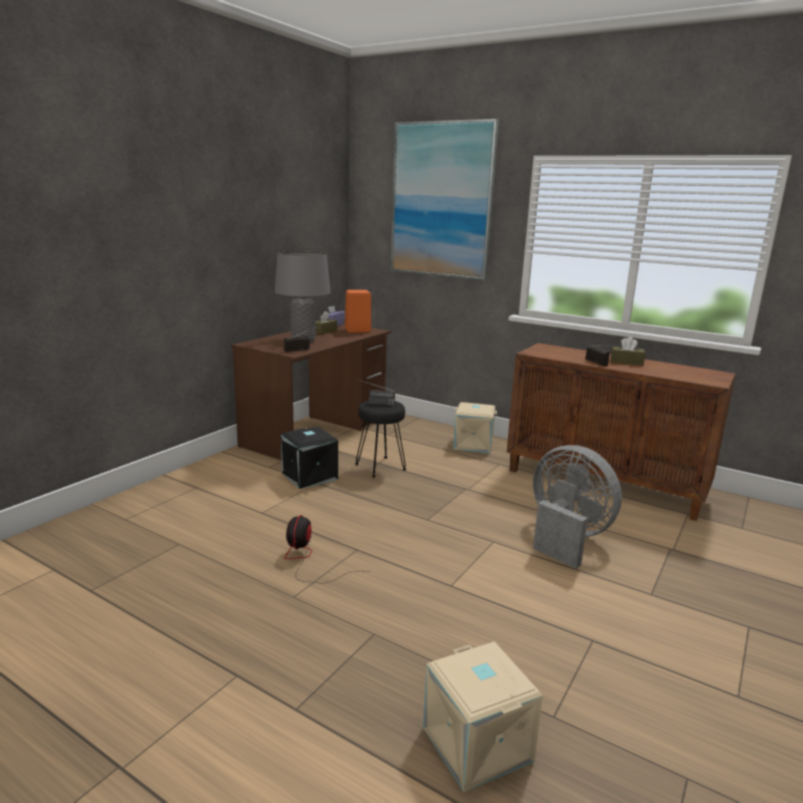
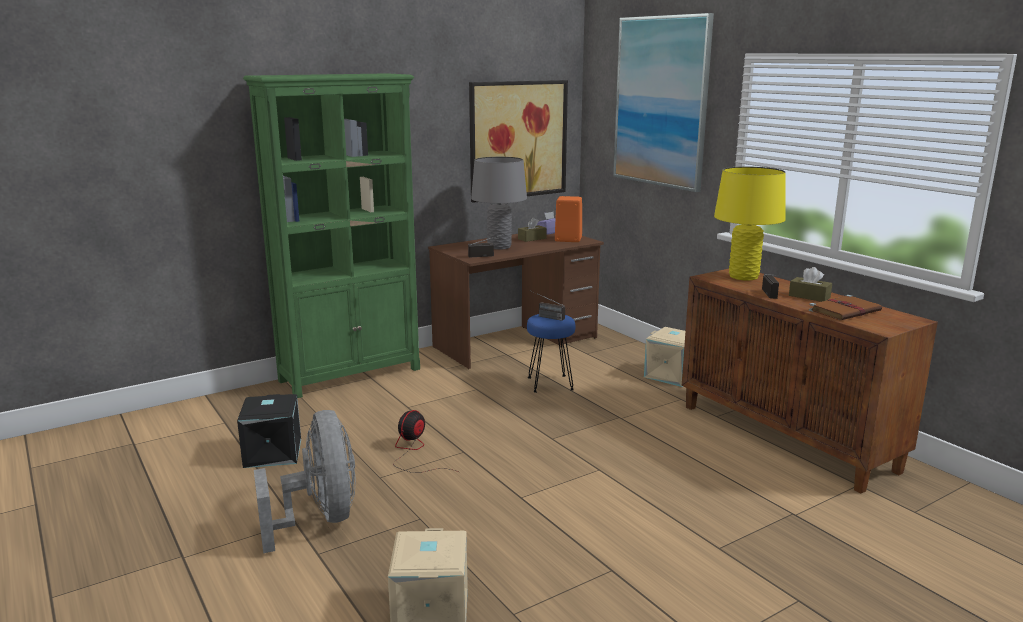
camera: 25 degrees right, 0 degrees up
black storage box [281,426,338,489] -> black storage box moved to [237,394,301,468]
black stool [355,401,406,478] -> blue stool [527,314,575,393]
grey fan [533,445,622,569] -> grey fan moved to [254,410,356,553]
none -> green bookcase [243,73,420,398]
none -> picture [469,80,568,203]
none -> yellow table lamp [714,166,786,281]
none -> brown book [809,295,882,320]

